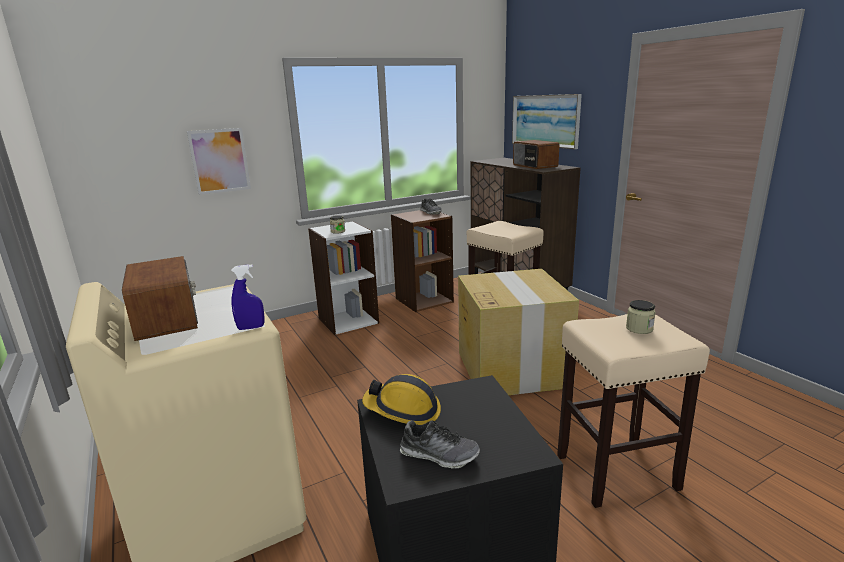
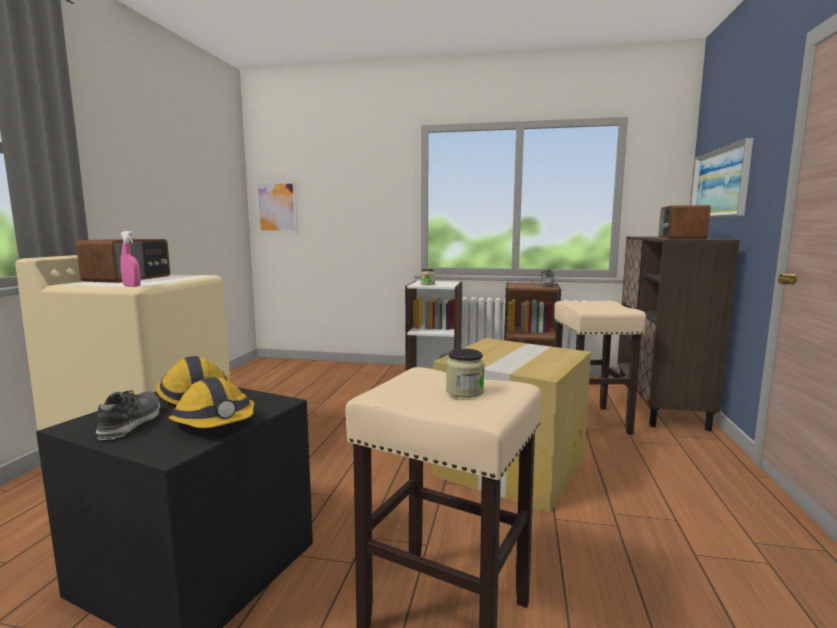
camera: 40 degrees right, 10 degrees down
picture [187,128,251,195] -> picture moved to [256,181,298,233]
blue spray bottle [231,264,264,330] -> pink spray bottle [120,231,141,287]
shoe [400,420,480,469] -> shoe turned 150 degrees counterclockwise [96,390,160,440]
none -> hard hat [168,377,254,428]

